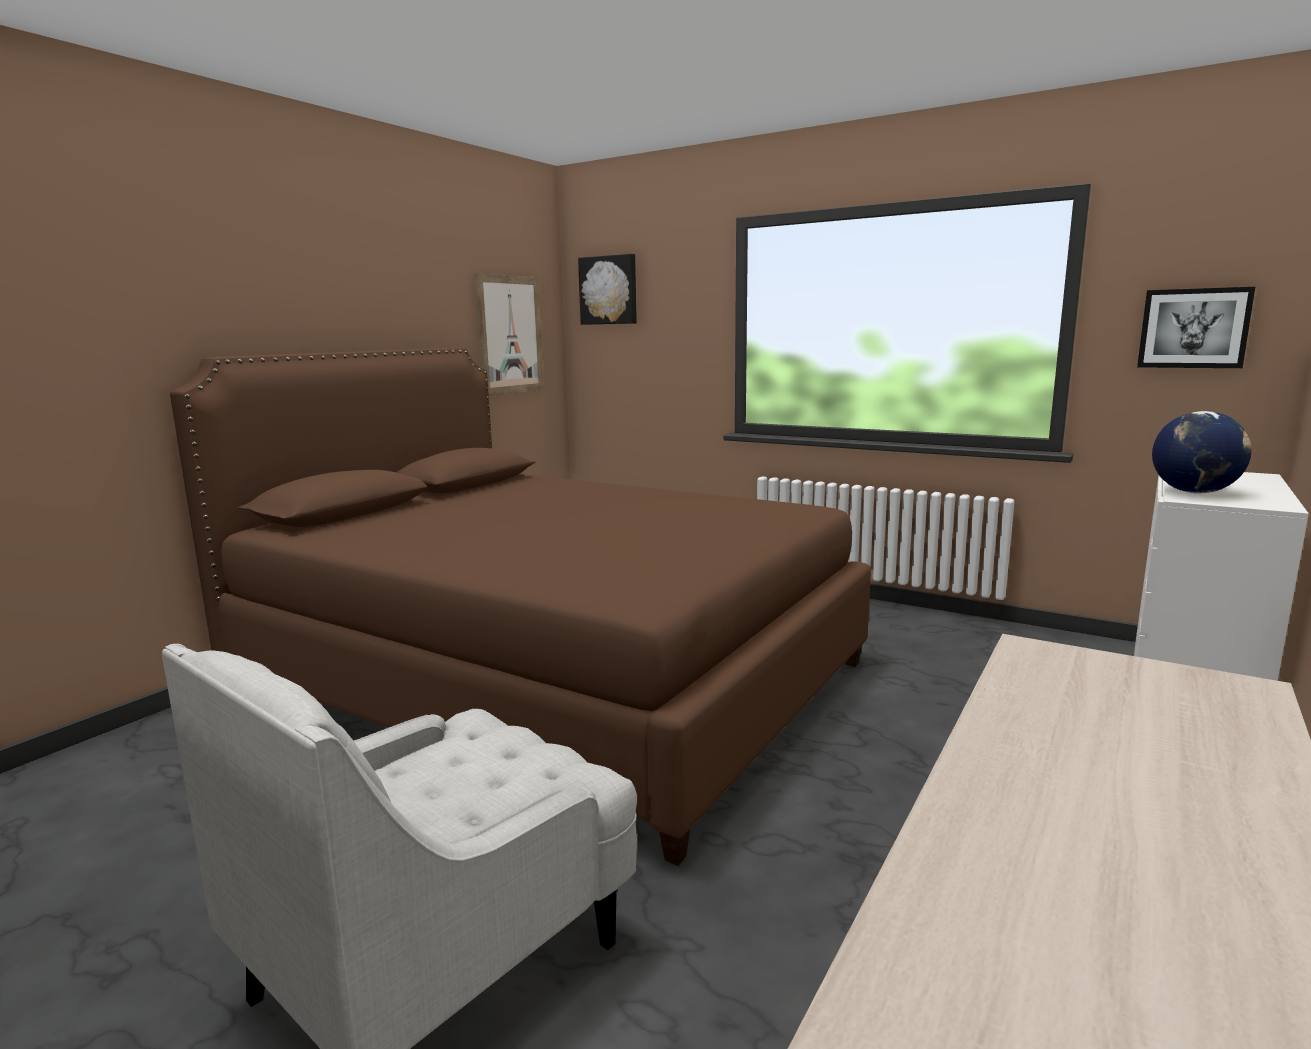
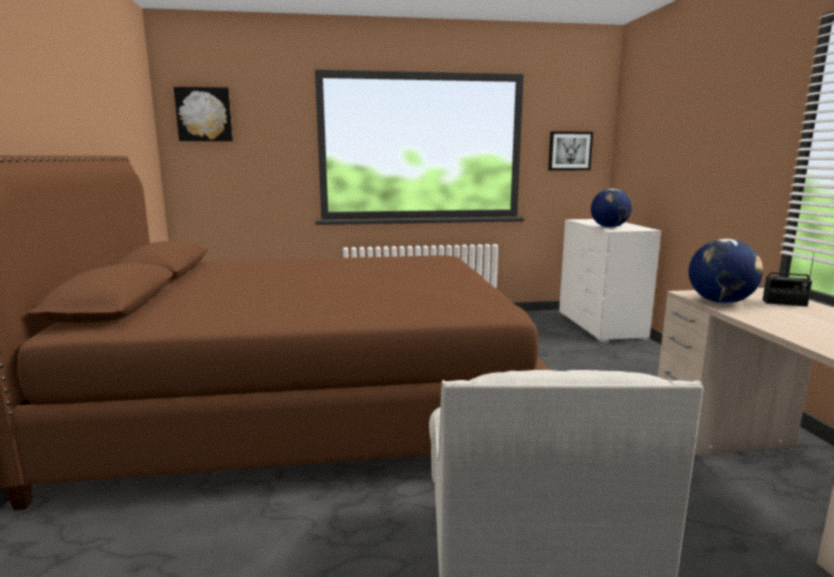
camera: 40 degrees left, 0 degrees up
picture [475,273,544,396] -> none
none -> globe [688,239,763,303]
none -> radio [763,252,815,306]

